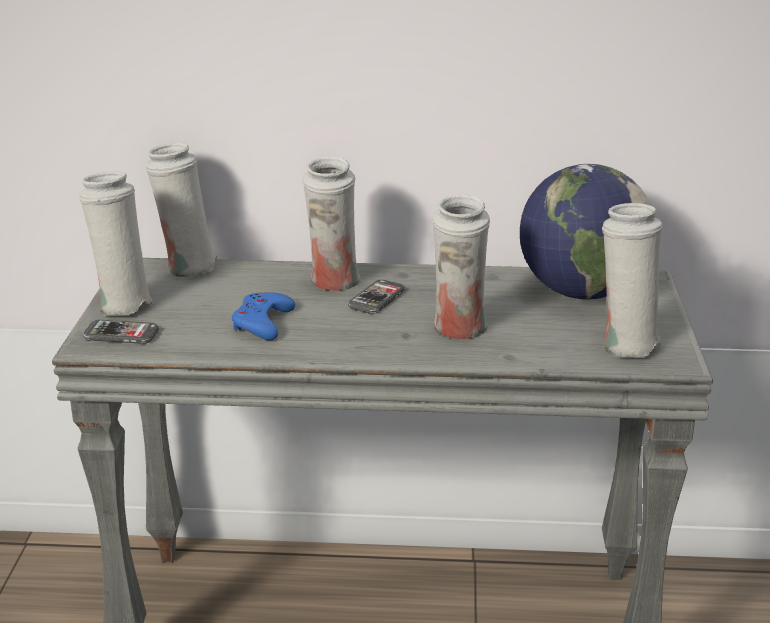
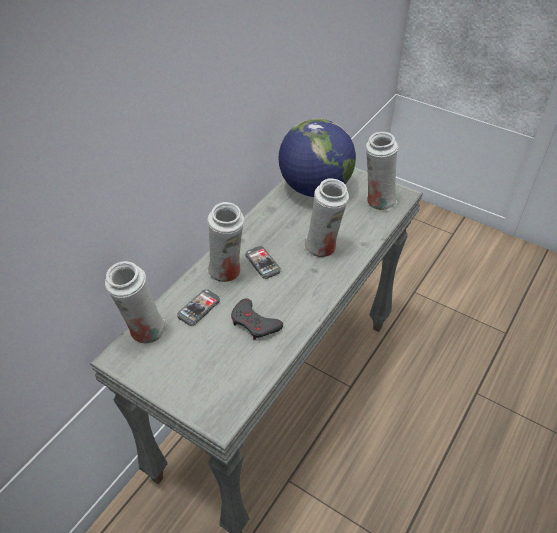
camera: 60 degrees left, 20 degrees up
white vase [79,171,154,316] -> none
phone [83,320,159,344] -> phone moved to [177,289,220,326]
blue game controller [232,292,296,340] -> grey game controller [231,298,283,340]

